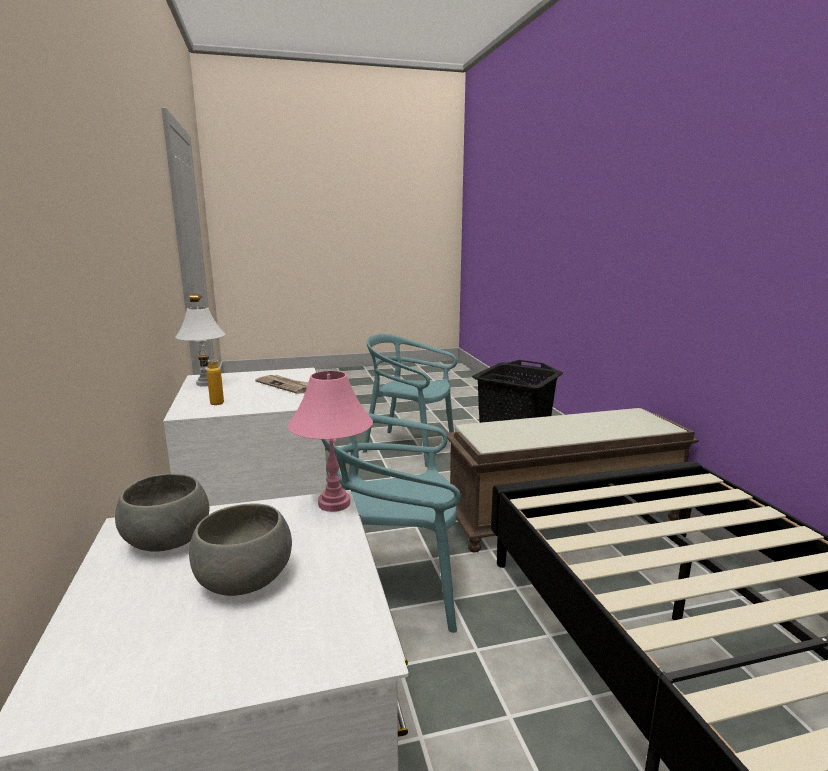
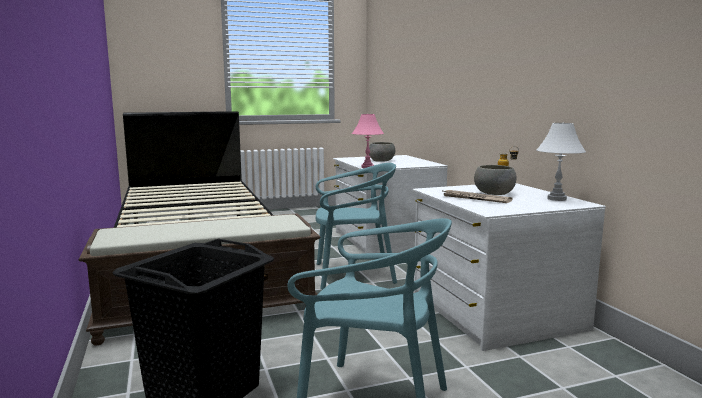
camera: 175 degrees right, 5 degrees down
grey bowl [115,473,209,552] -> grey bowl moved to [474,165,517,195]

